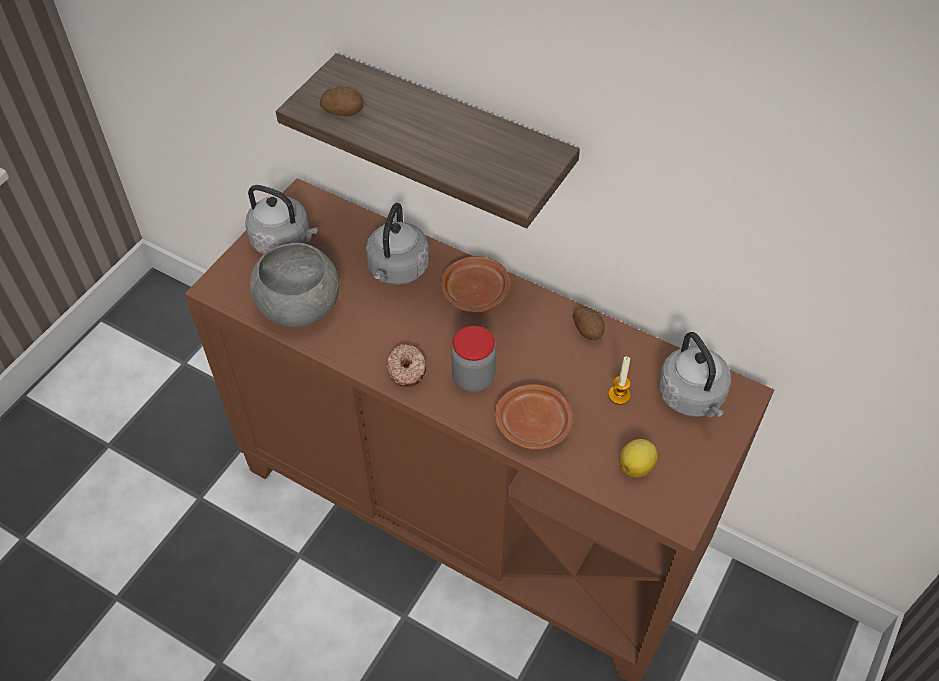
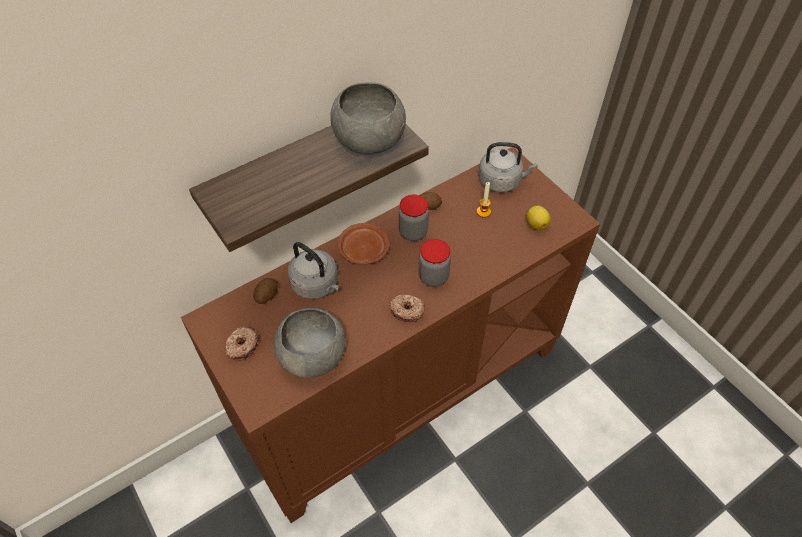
camera: 65 degrees left, 0 degrees up
grey kettle [245,185,317,254] -> donut [224,326,259,361]
potato [320,86,364,116] -> potato moved to [253,278,278,304]
brown plate [494,384,573,449] -> none
none -> grey bowl [330,82,406,155]
none -> jar [399,195,429,241]

